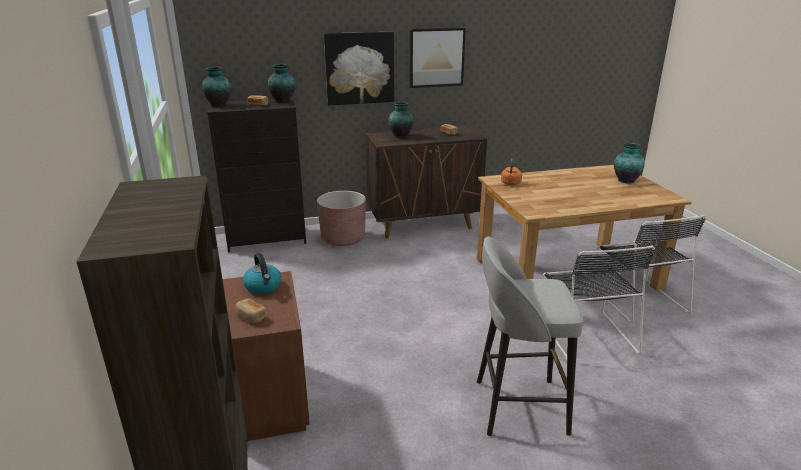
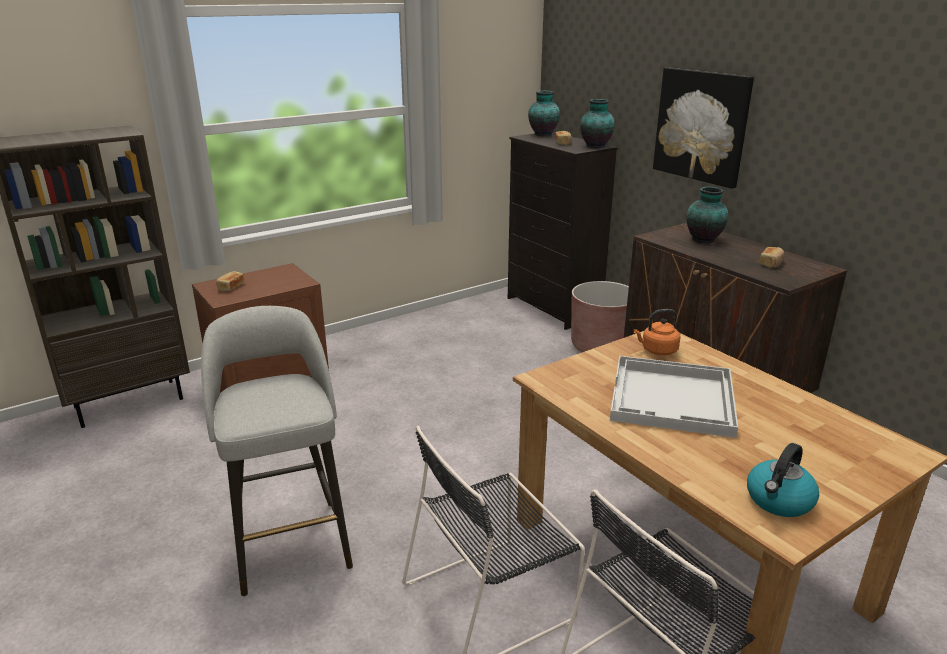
camera: 70 degrees right, 0 degrees up
kettle [243,253,282,294] -> kettle moved to [747,443,819,517]
picture [410,28,466,88] -> none
vase [614,143,645,184] -> none
none -> white tray [610,356,738,438]

